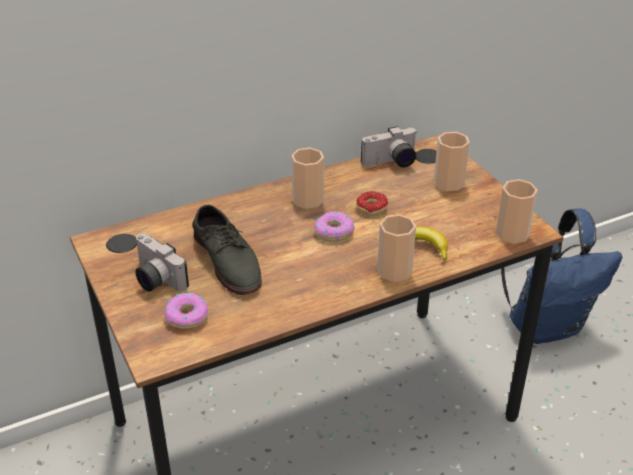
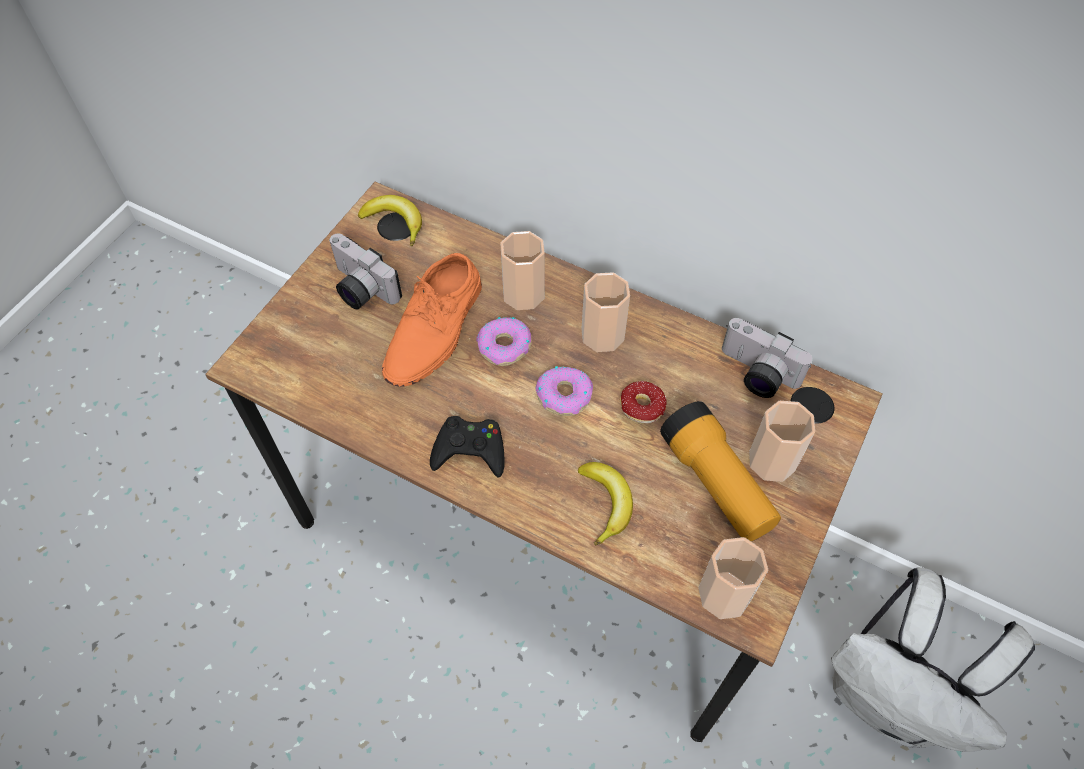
camera: 55 degrees right, 20 degrees up
camera [135,233,189,292] -> camera turned 60 degrees counterclockwise [329,233,402,310]
donut [164,293,208,329] -> donut moved to [476,317,532,366]
grey shoe [192,204,262,295] -> orange shoe [382,253,482,387]
cup [377,214,416,282] -> cup moved to [500,231,545,310]
blue backpack [501,209,622,344] -> white backpack [831,567,1035,752]
none -> banana [358,195,422,246]
none -> black game controller [430,416,505,477]
none -> flashlight [660,401,781,542]

